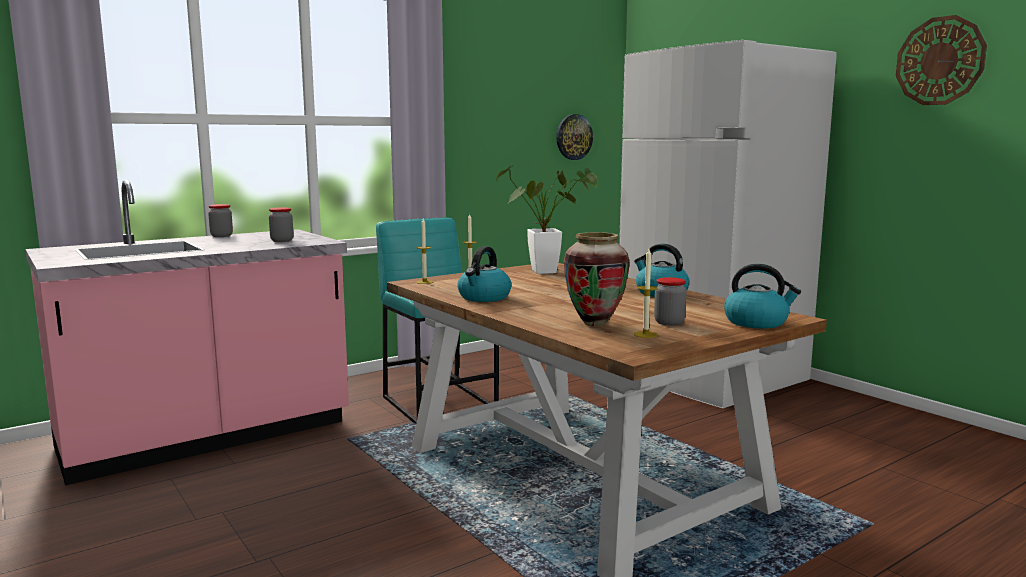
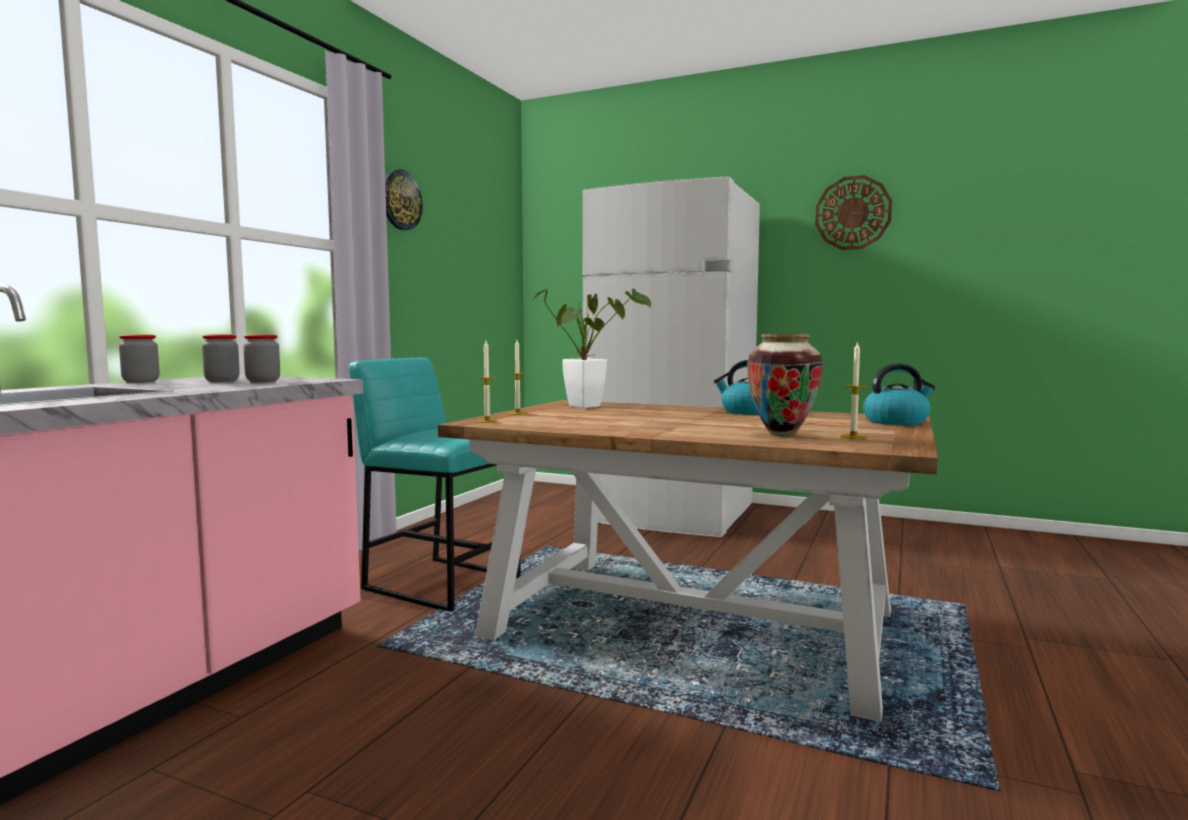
camera: 30 degrees left, 5 degrees down
kettle [457,246,511,302] -> none
wall clock [556,114,593,160] -> wall clock moved to [385,170,423,230]
jar [654,277,687,326] -> jar moved to [202,334,240,382]

